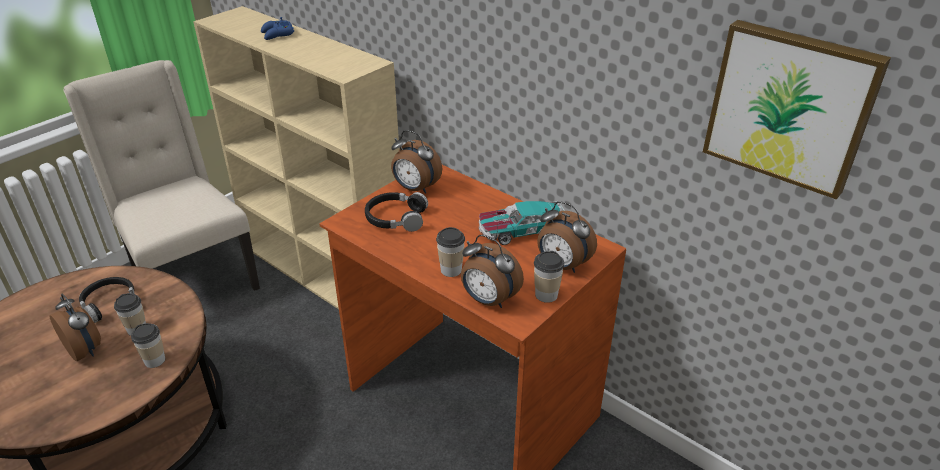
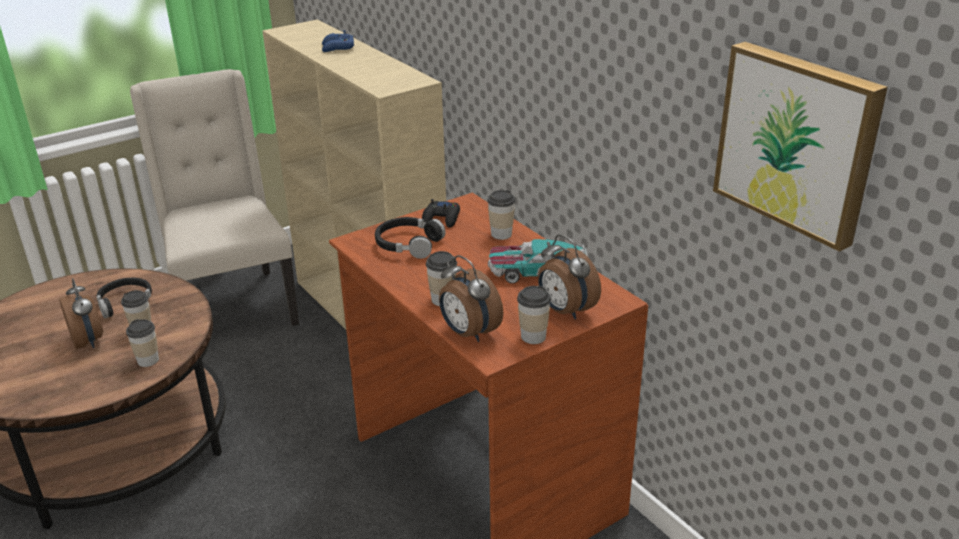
camera: 15 degrees right, 5 degrees down
alarm clock [391,130,442,194] -> black game controller [422,199,460,228]
none -> cup [487,190,515,240]

